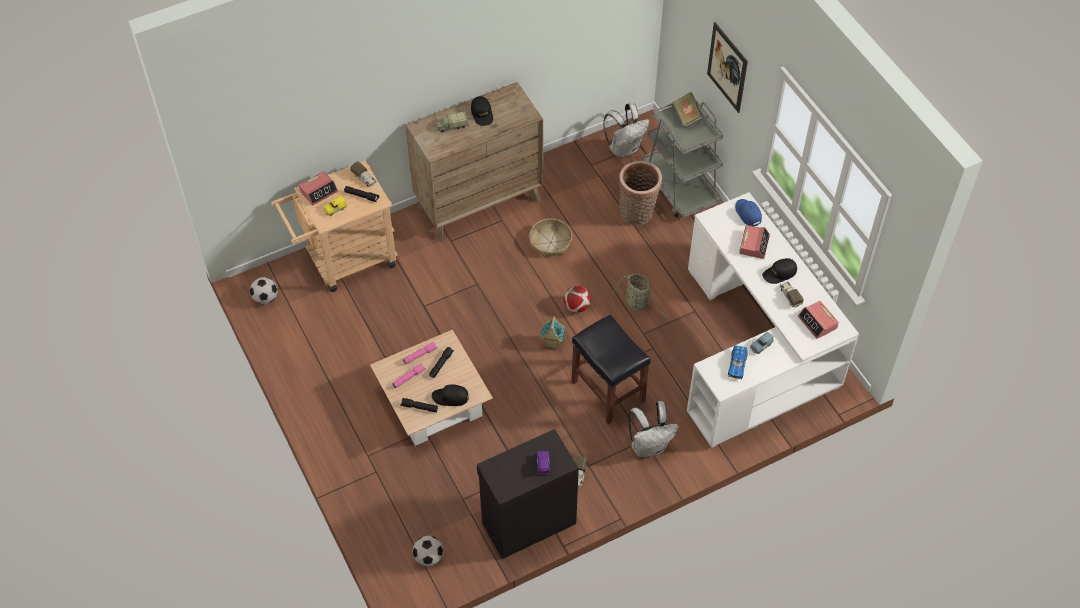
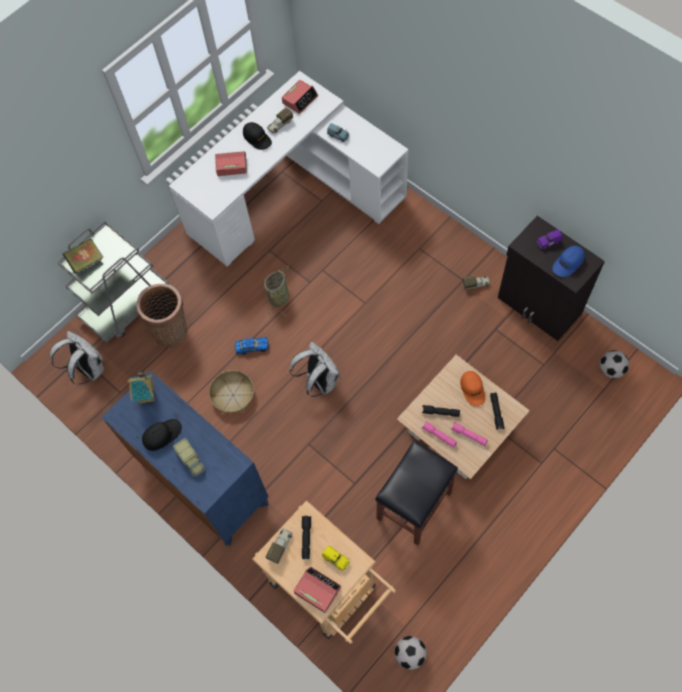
camera: 105 degrees left, 10 degrees up
brown dresser [405,82,543,241] -> blue dresser [101,371,269,546]
black cap [432,385,469,406] -> orange cap [460,371,485,406]
toy house [540,316,565,349] -> toy house moved to [127,370,155,404]
football [564,286,591,313] -> none
black stool [571,315,651,425] -> black stool moved to [375,441,458,545]
white backpack [628,401,679,457] -> white backpack moved to [289,342,341,397]
picture [707,22,748,113] -> none
toy car [728,346,748,379] -> toy car moved to [235,337,269,355]
blue cap [735,199,762,226] -> blue cap moved to [552,246,585,277]

